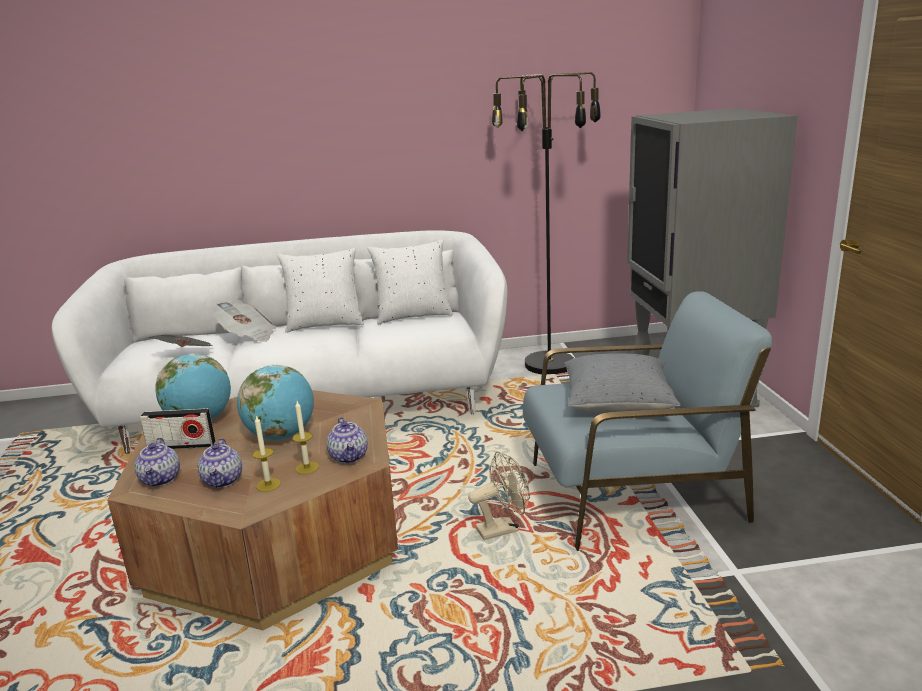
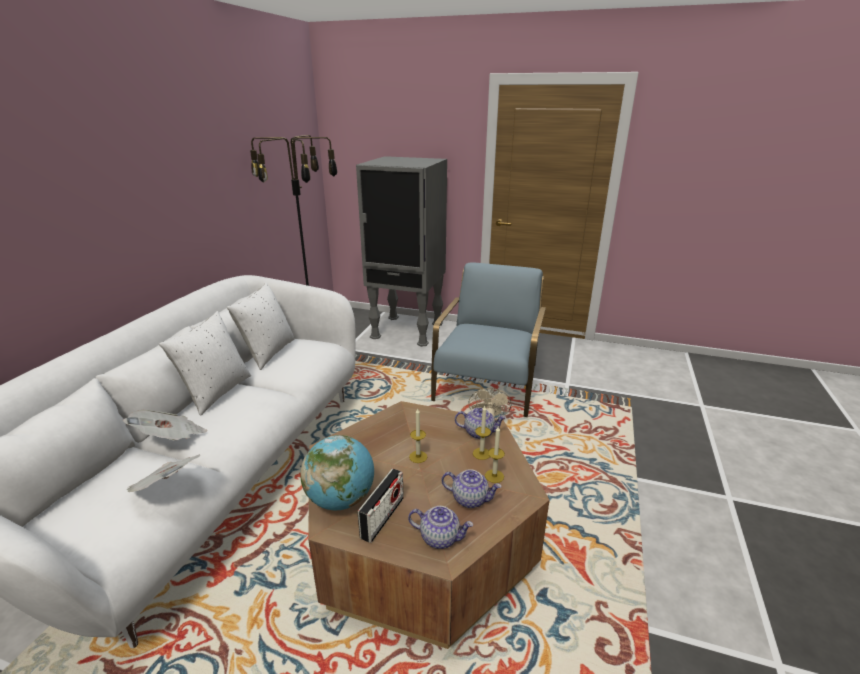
camera: 65 degrees left, 5 degrees up
globe [237,365,314,440] -> candle [409,409,427,463]
grey pillow [564,353,681,413] -> none

